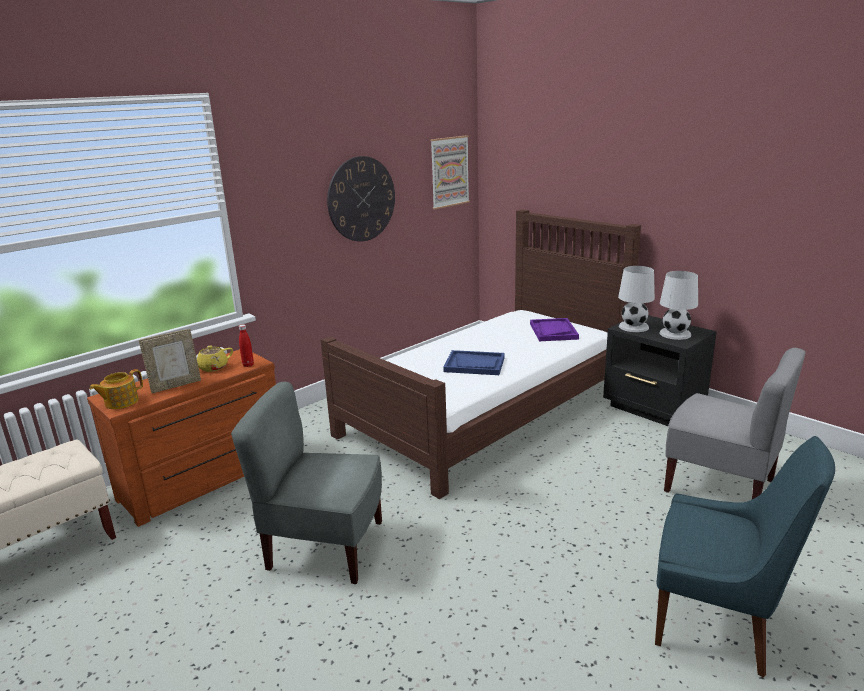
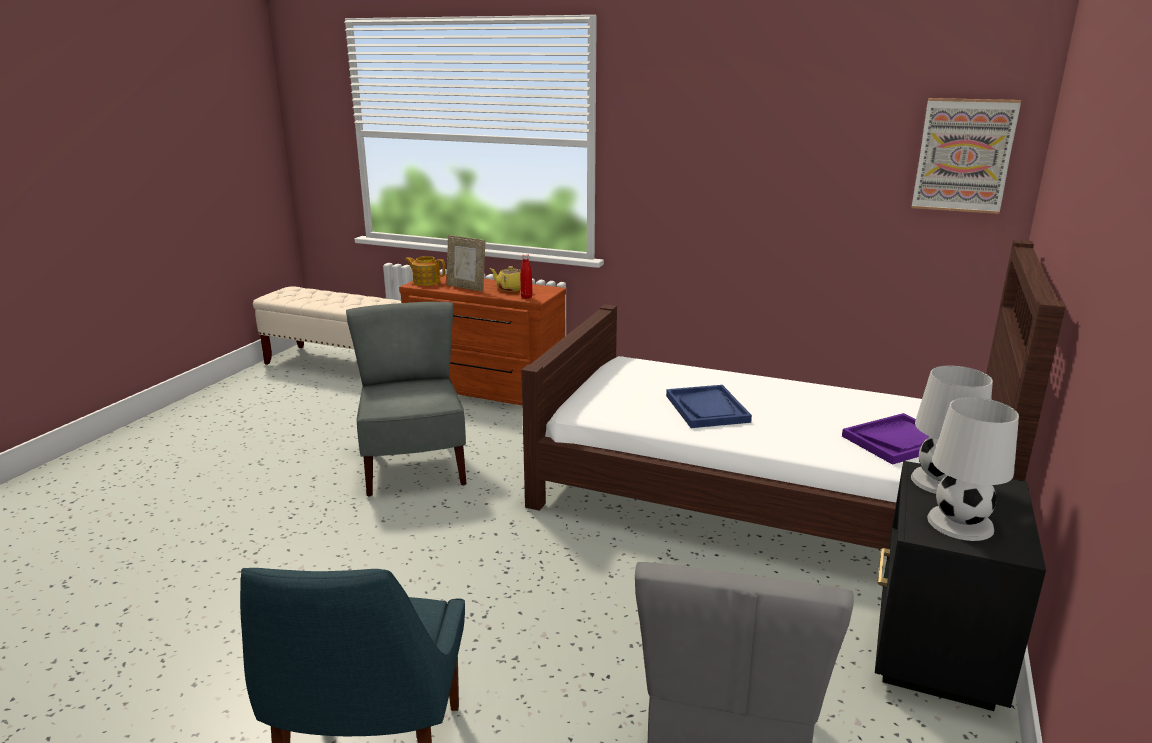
camera: 65 degrees right, 0 degrees up
wall clock [327,156,395,242] -> none

